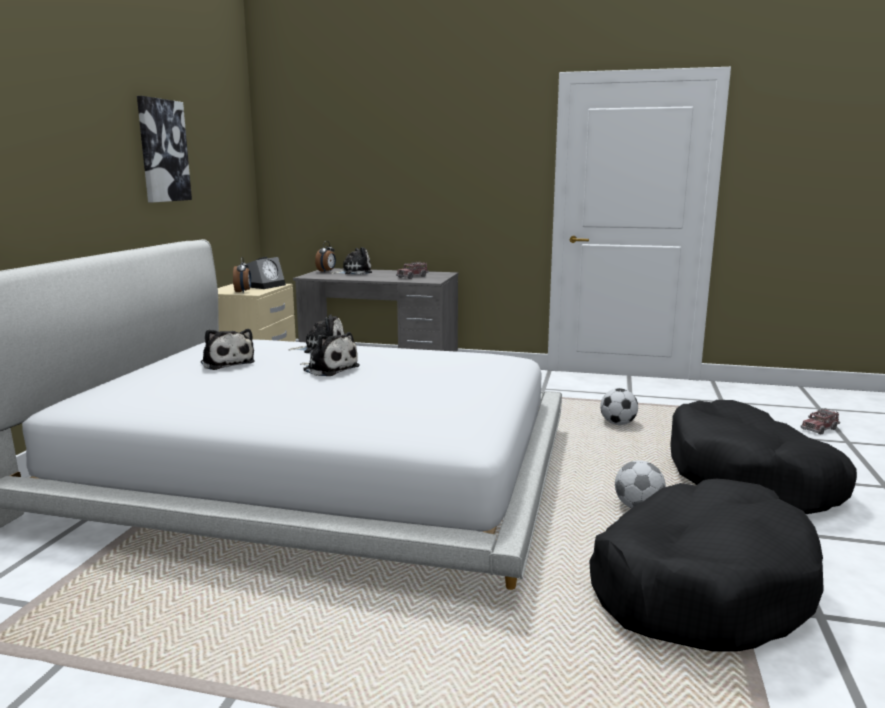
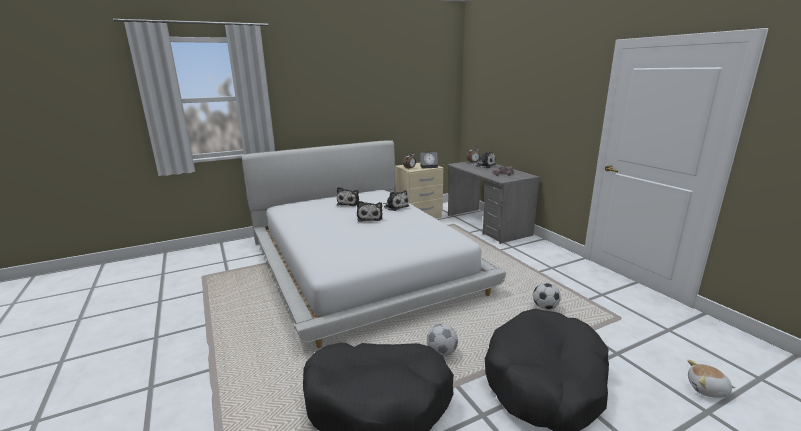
camera: 50 degrees right, 5 degrees up
picture [137,96,192,202] -> none
toy truck [801,408,840,435] -> plush toy [687,360,736,398]

